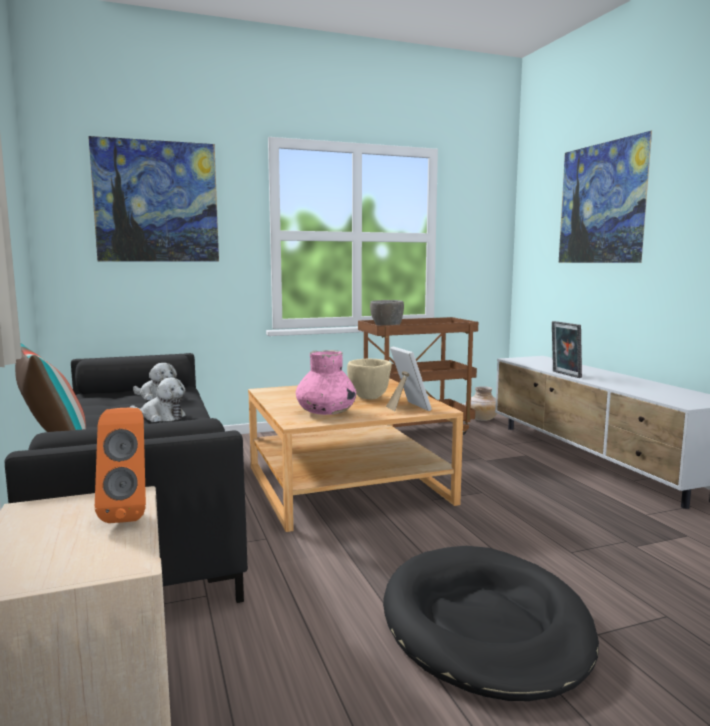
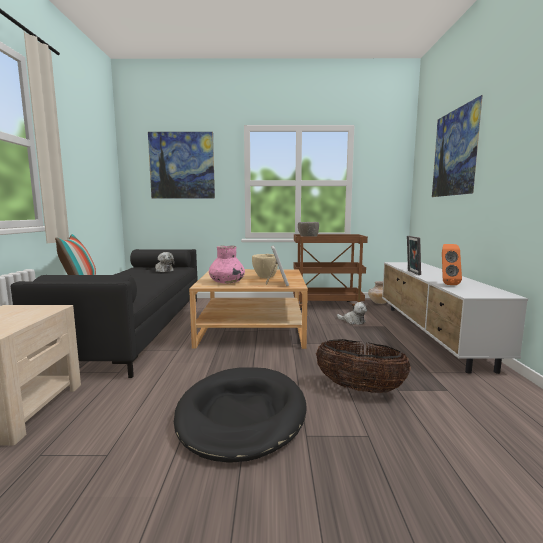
camera: 20 degrees right, 0 degrees up
orange speaker [95,408,146,523] -> orange speaker moved to [442,244,462,285]
plush toy [129,377,186,422] -> plush toy moved to [337,302,367,325]
none -> basket [316,339,411,393]

